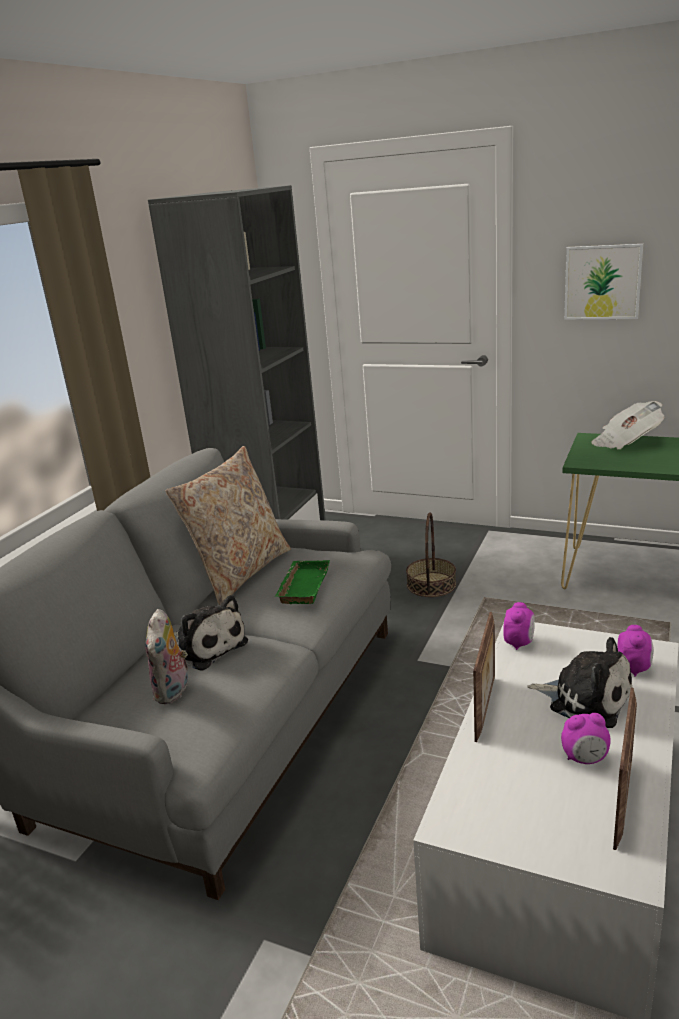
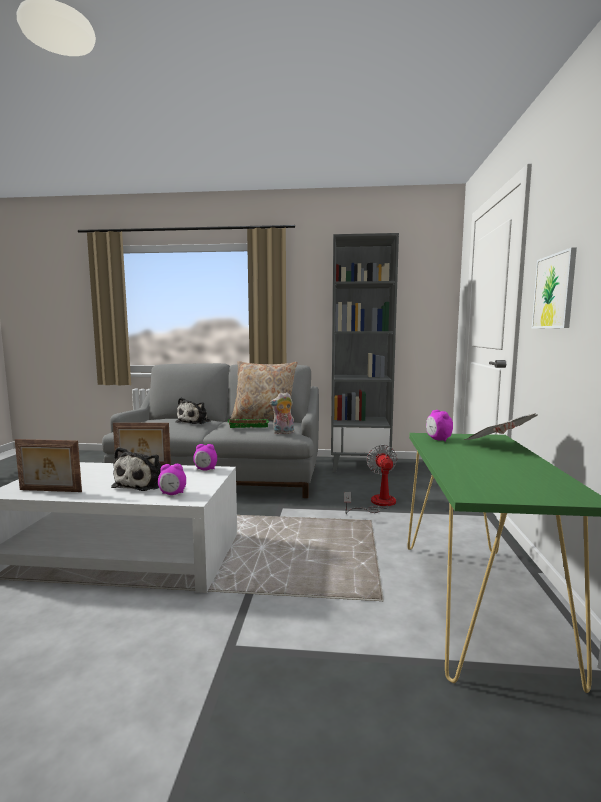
camera: 70 degrees right, 15 degrees down
plush toy [145,609,188,704] -> plush toy moved to [270,393,294,434]
basket [406,512,456,597] -> fan [344,445,397,514]
alarm clock [561,713,611,764] -> alarm clock moved to [426,410,453,442]

